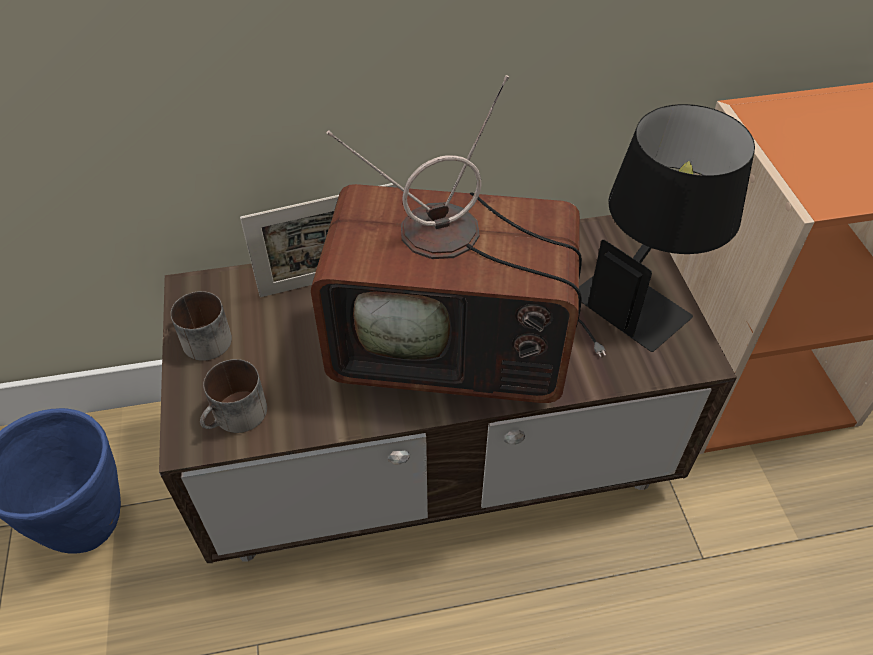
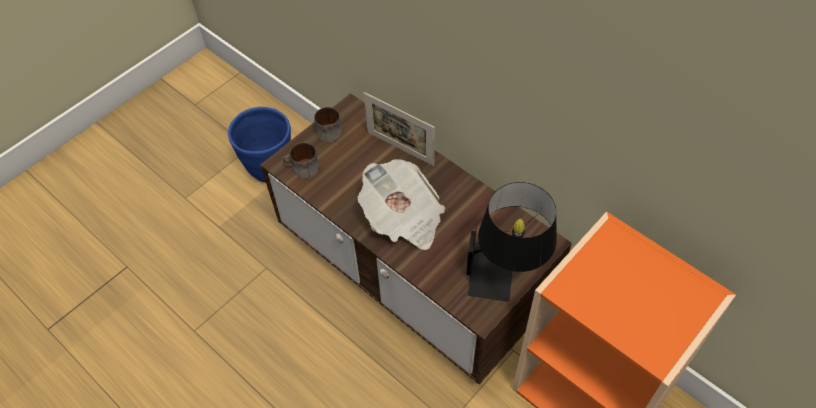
camera: 55 degrees right, 5 degrees up
television [311,75,606,403] -> newspaper [358,159,445,250]

